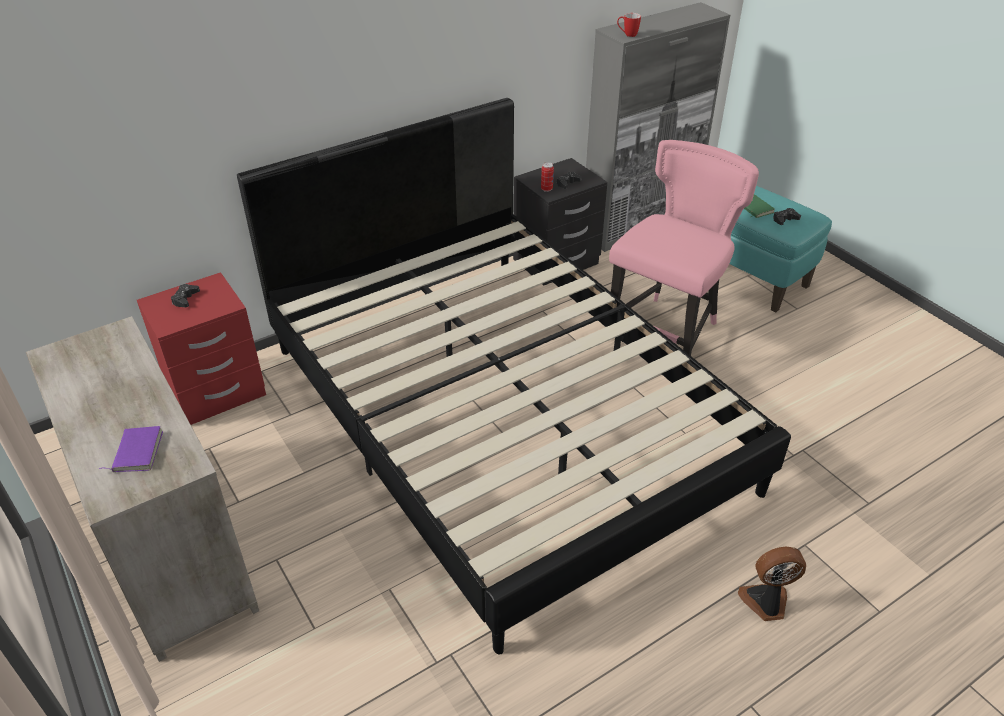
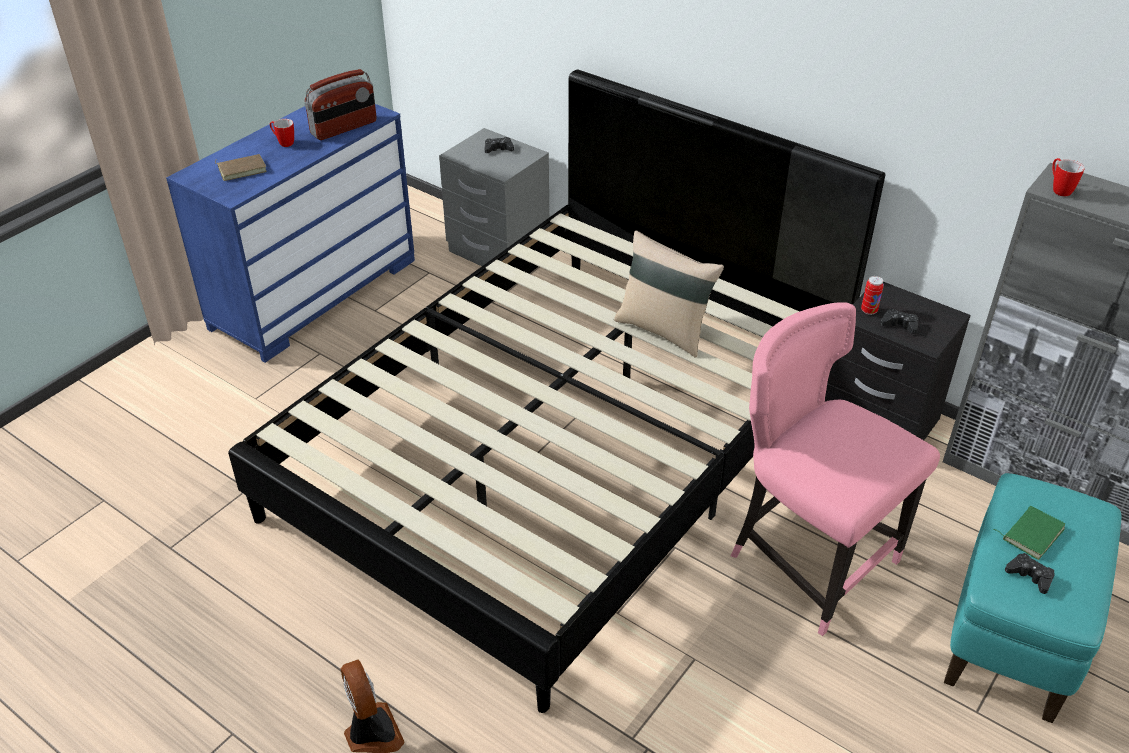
camera: 70 degrees right, 0 degrees up
beige dresser [26,316,259,662] -> blue dresser [166,104,415,363]
purple book [99,426,163,472] -> brown book [215,154,267,181]
red nightstand [137,272,266,425] -> grey nightstand [439,128,549,266]
pink chair [609,140,759,356] -> pink chair turned 150 degrees counterclockwise [731,302,940,636]
none -> mug [270,119,294,147]
none -> radio [305,69,377,140]
none -> beige pillow [614,230,724,358]

